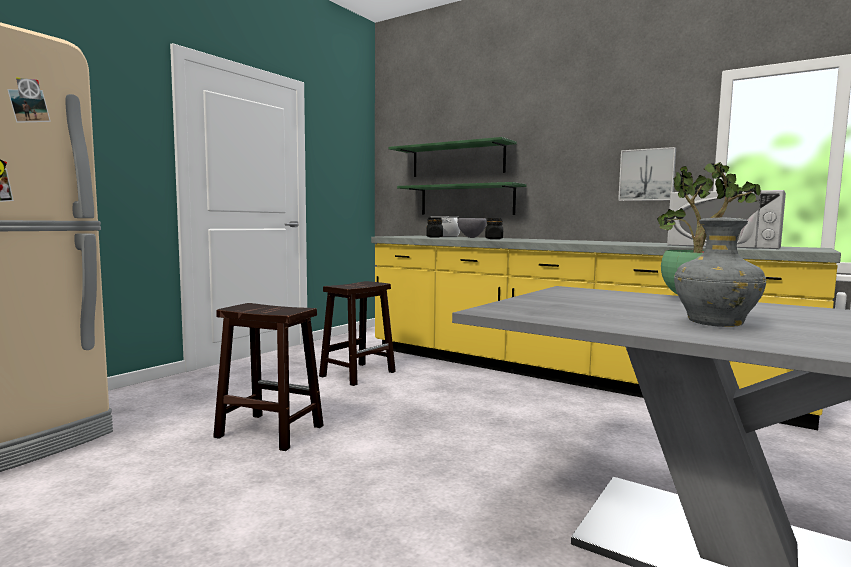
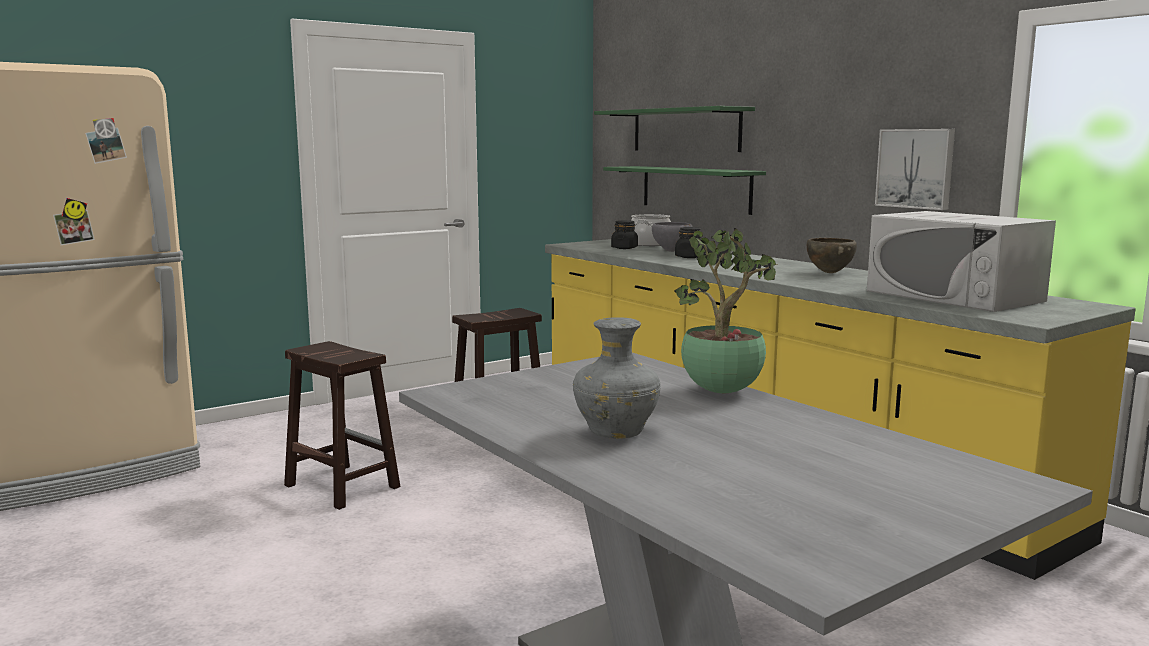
camera: 20 degrees right, 5 degrees up
none -> brown bowl [807,238,857,273]

